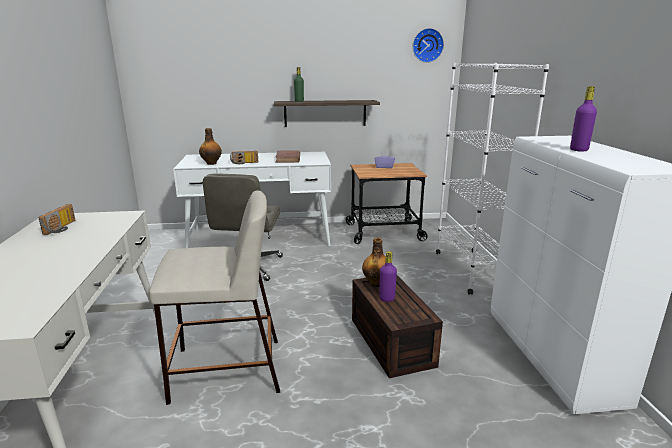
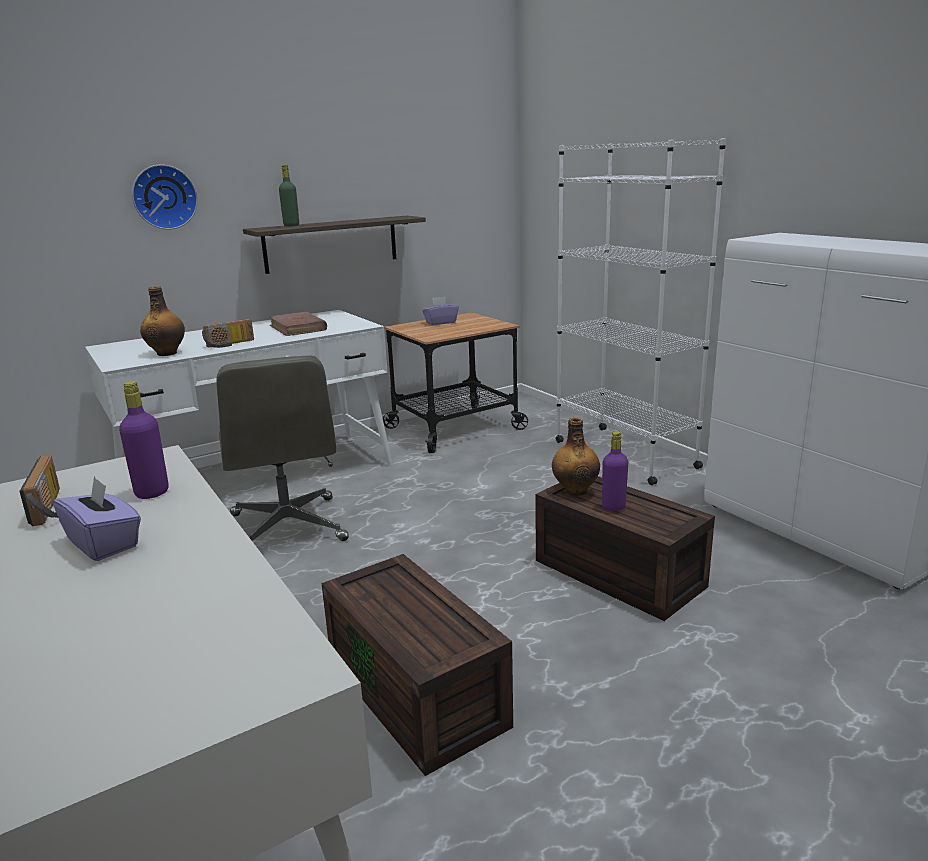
camera: 25 degrees left, 0 degrees up
beige stool [149,190,280,405] -> brown storage box [321,554,513,776]
wall clock [413,28,444,63] -> wall clock moved to [132,164,198,230]
purple bottle [570,86,597,151] -> purple bottle moved to [119,381,169,499]
none -> purple tissue box [53,476,141,561]

